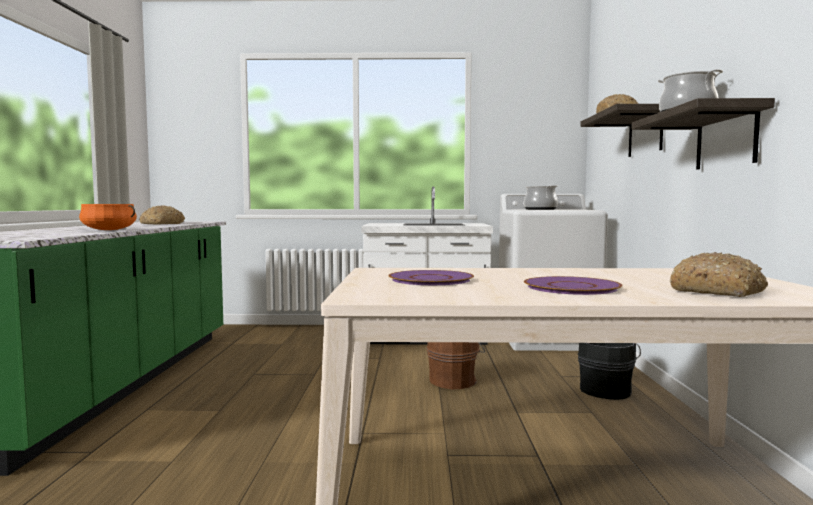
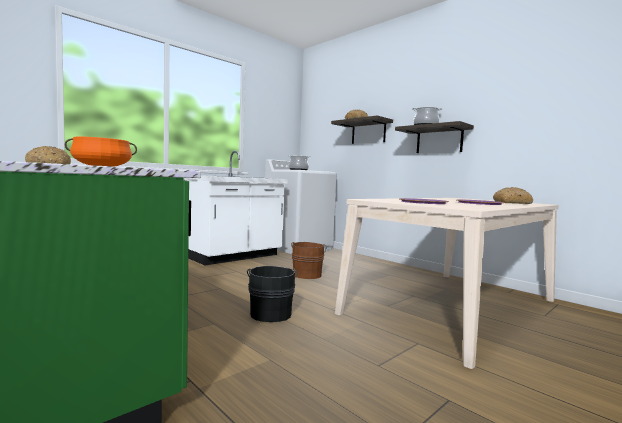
camera: 45 degrees left, 0 degrees up
black bucket [578,343,641,400] -> black bucket moved to [247,266,298,322]

